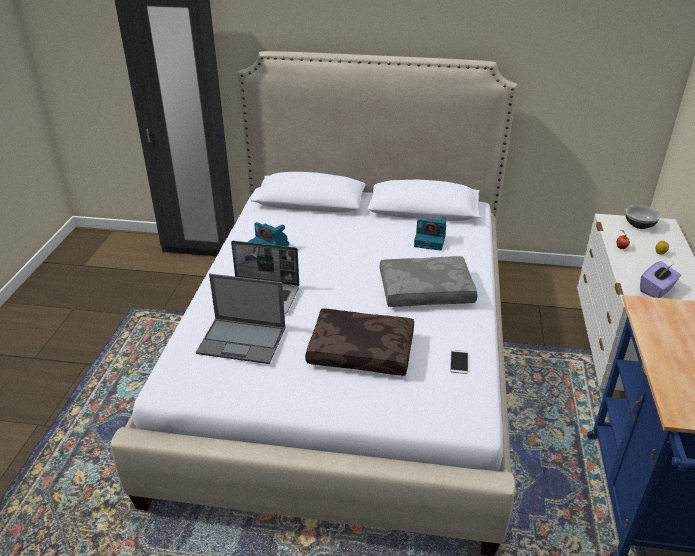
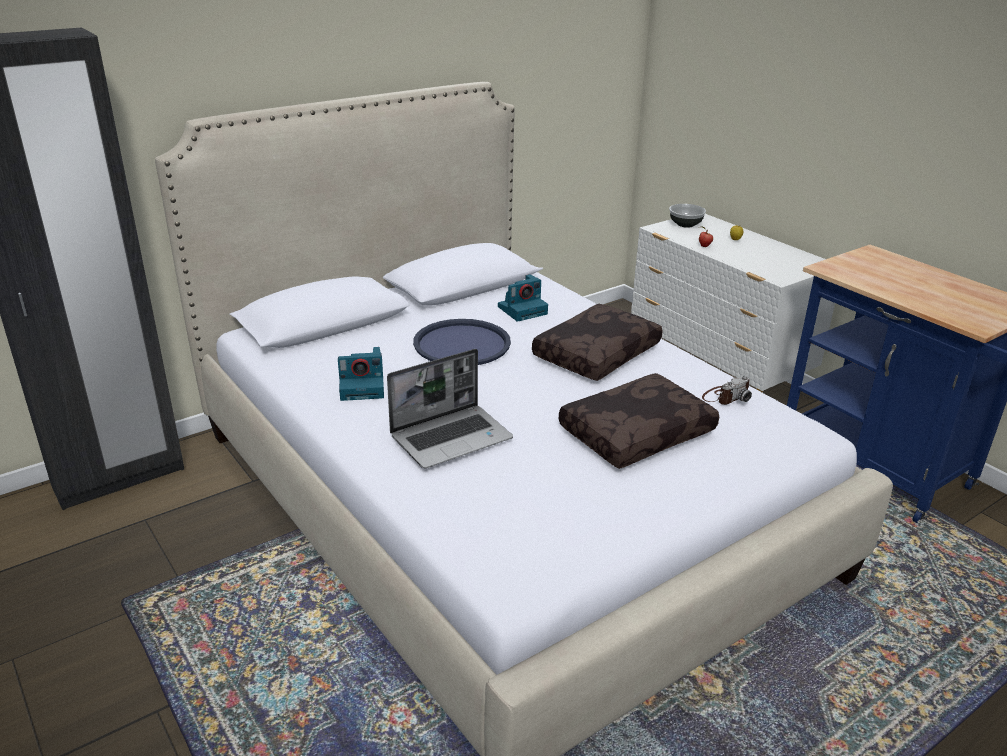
camera: 45 degrees left, 5 degrees down
laptop [196,274,285,364] -> none
grey pillow [380,256,478,307] -> brown pillow [532,304,663,381]
phone [450,350,468,374] -> camera [702,376,752,405]
purple tissue box [640,261,681,298] -> none
none -> blue tray [413,319,511,365]

